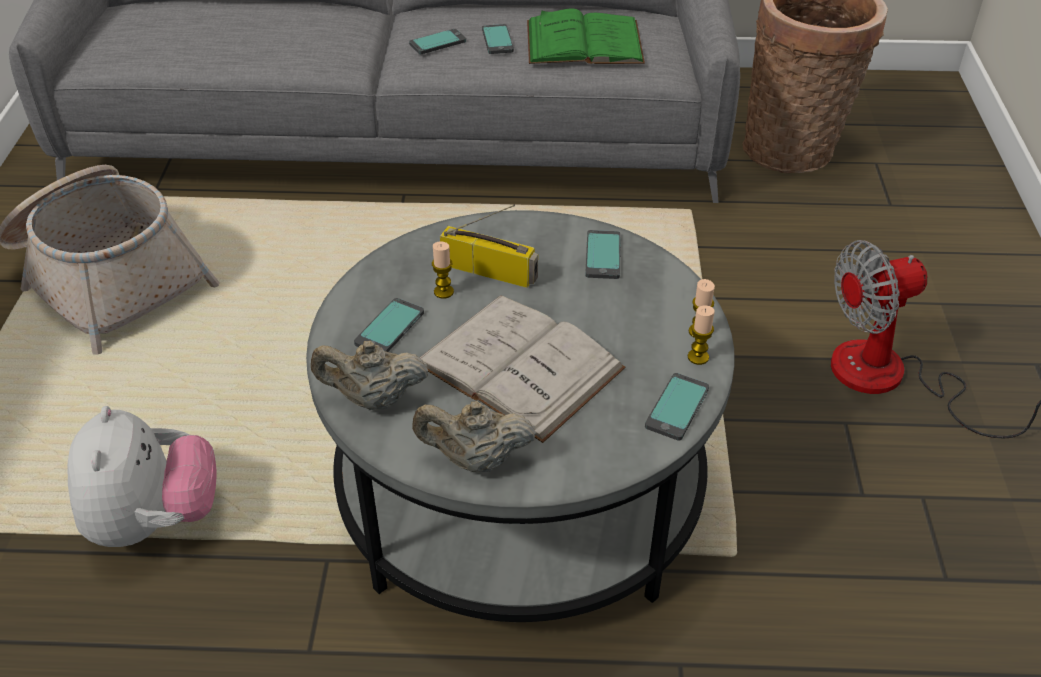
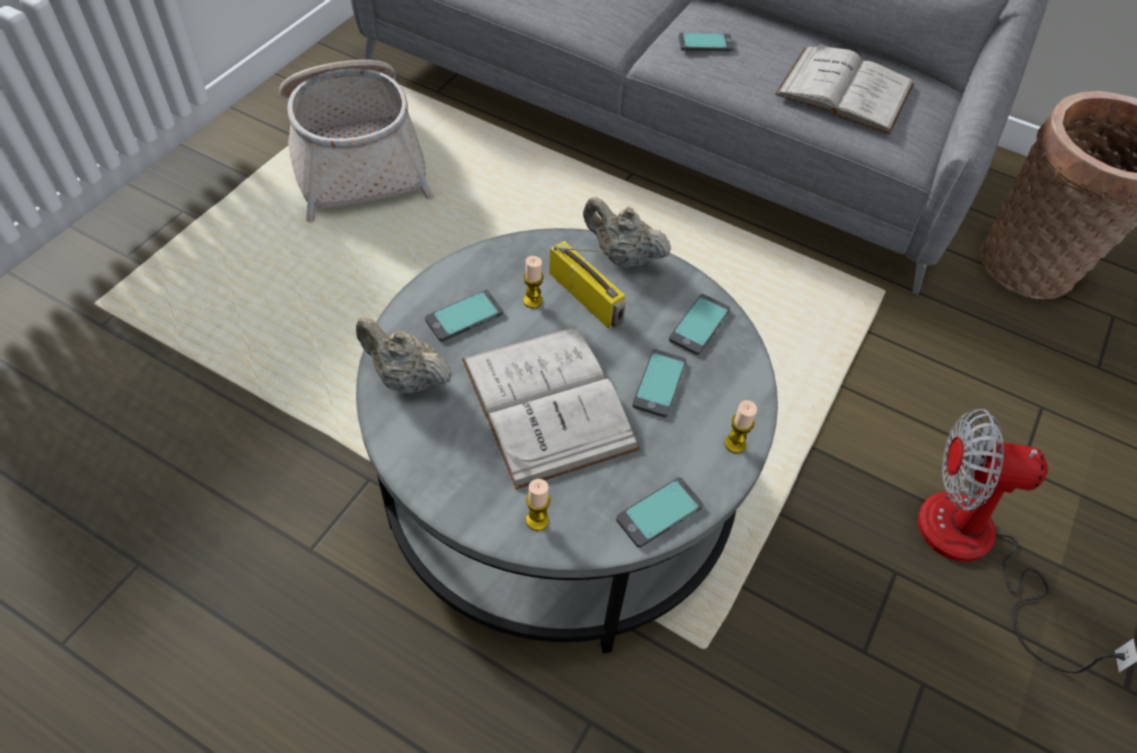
camera: 25 degrees right, 10 degrees up
plush toy [67,406,216,547] -> none
beige teapot [412,401,536,472] -> beige teapot moved to [583,197,671,269]
phone [482,24,514,54] -> phone moved to [632,349,686,417]
green book [527,8,645,64] -> white book [775,43,914,134]
candle [688,306,715,365] -> candle moved to [526,479,551,531]

